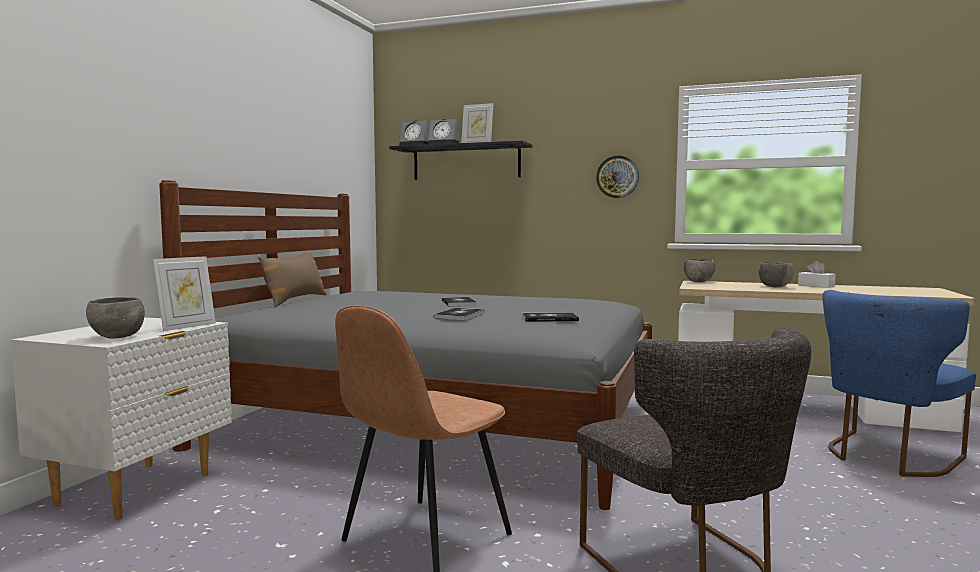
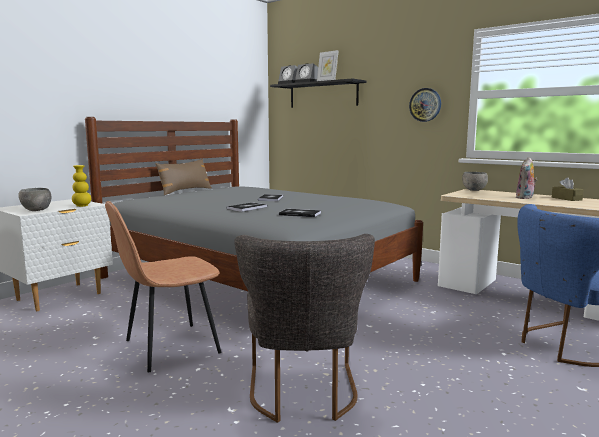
camera: 20 degrees right, 5 degrees up
picture frame [153,256,216,331] -> yellow vase [72,165,91,207]
grey bowl [758,262,794,288] -> plush toy [516,157,537,199]
white tissue box [798,261,836,288] -> brown tissue box [552,178,584,201]

